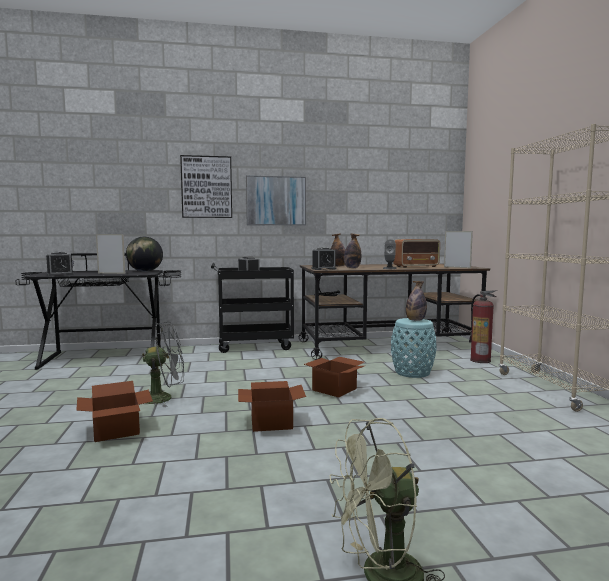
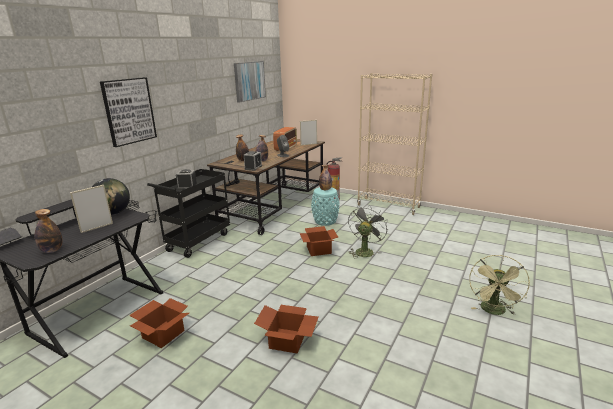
camera: 50 degrees left, 15 degrees up
alarm clock [46,252,74,276] -> bottle [35,209,63,253]
grey fan [142,322,184,407] -> grey fan moved to [348,205,388,259]
cardboard box [238,381,306,432] -> cardboard box moved to [129,298,189,348]
picture [246,176,306,225] -> picture moved to [234,61,266,103]

